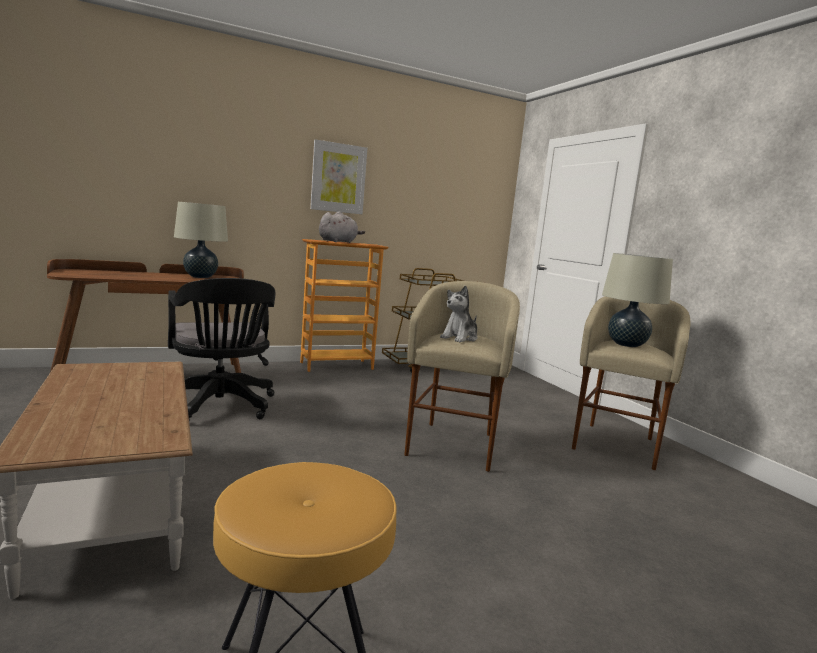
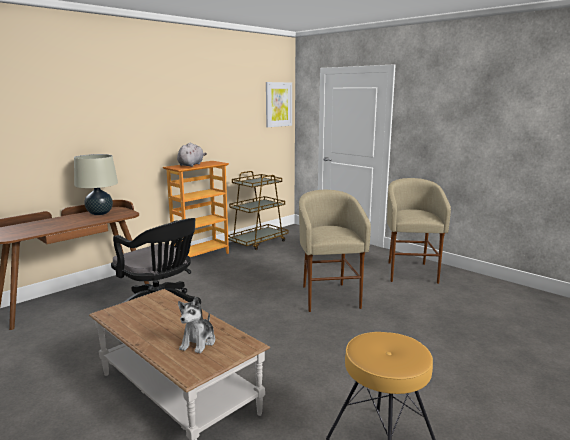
camera: 20 degrees left, 5 degrees up
picture [310,139,367,214] -> picture moved to [266,82,292,127]
plush toy [440,286,478,342] -> plush toy moved to [178,297,215,353]
beige table lamp [602,253,673,347] -> none

